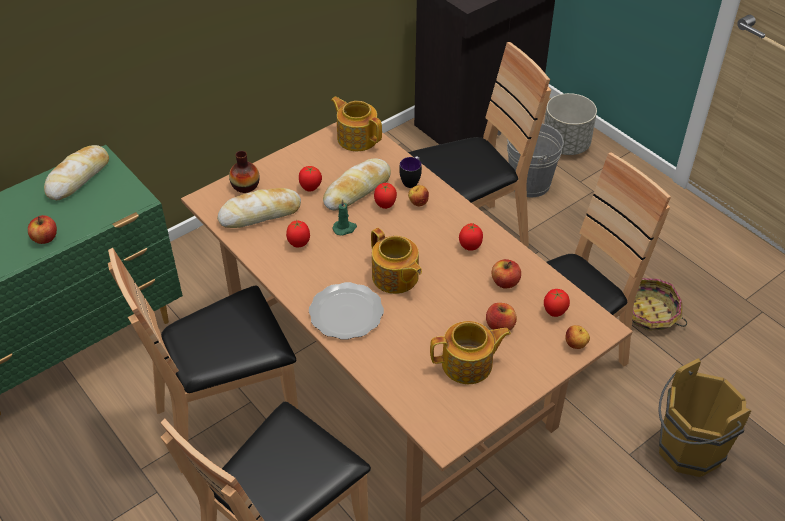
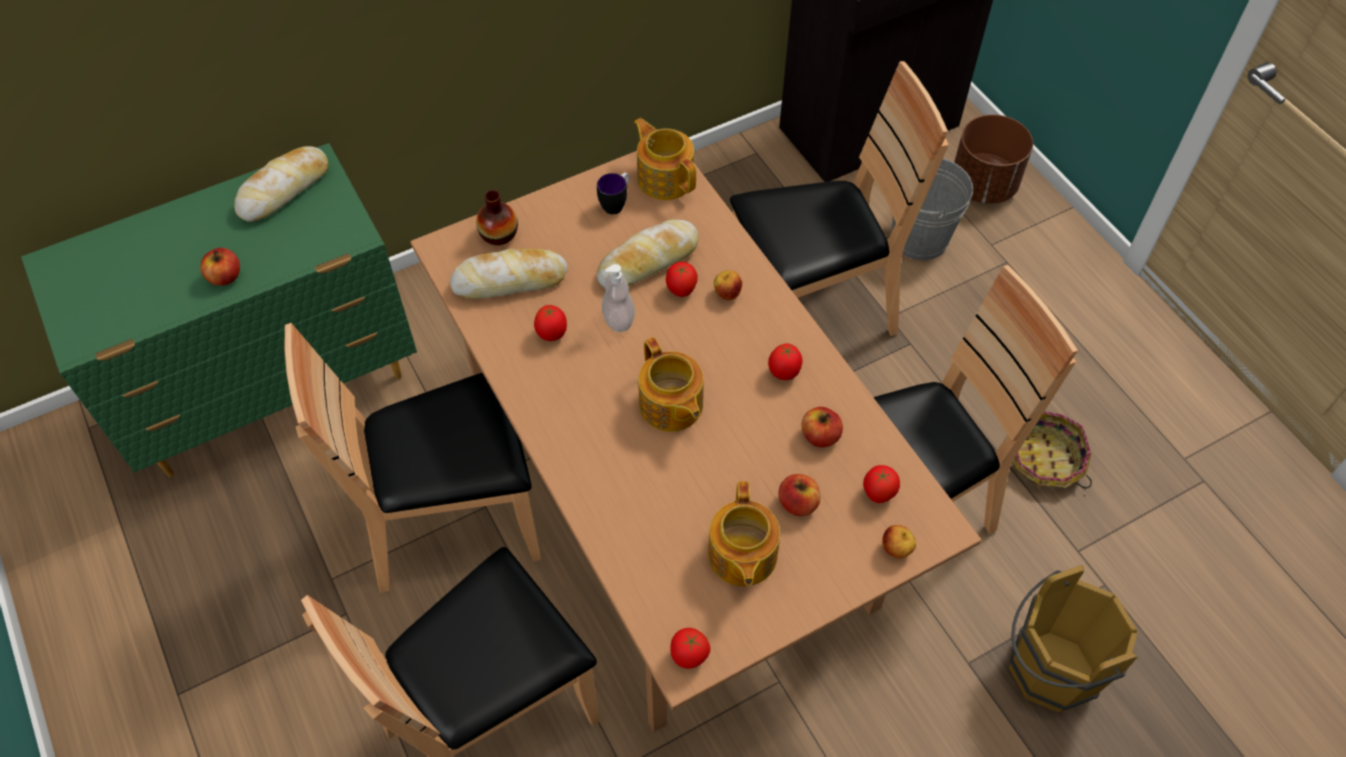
camera: 10 degrees right, 10 degrees up
tomato [299,166,322,192] -> tomato moved to [670,628,710,669]
plate [309,282,384,340] -> none
green candle [333,199,357,236] -> soap dispenser [602,264,635,332]
mug [399,156,422,188] -> mug moved to [597,173,629,215]
teapot [430,321,511,384] -> teapot turned 90 degrees clockwise [708,481,780,586]
grey planter [544,93,597,155] -> brown planter [954,114,1033,204]

